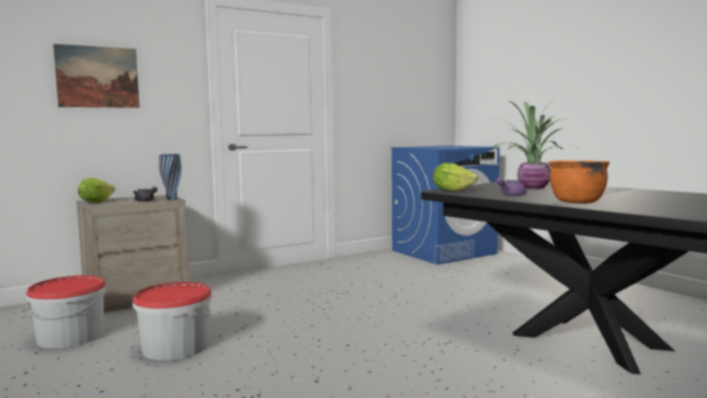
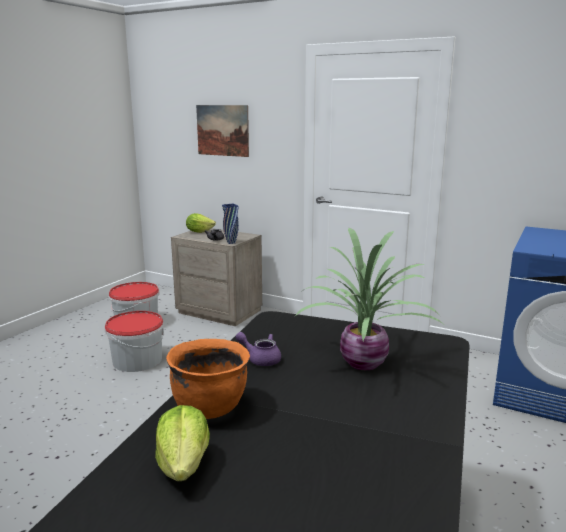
camera: 60 degrees right, 10 degrees up
lettuce [433,163,478,192] -> lettuce moved to [155,405,210,481]

